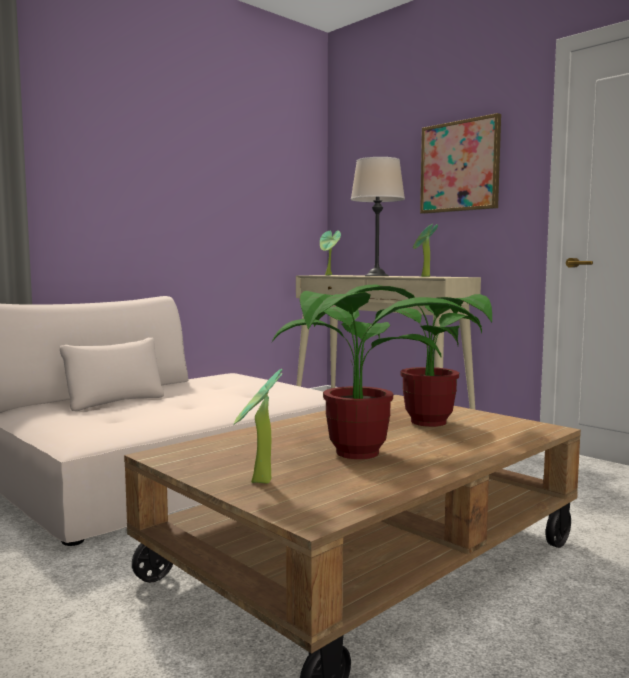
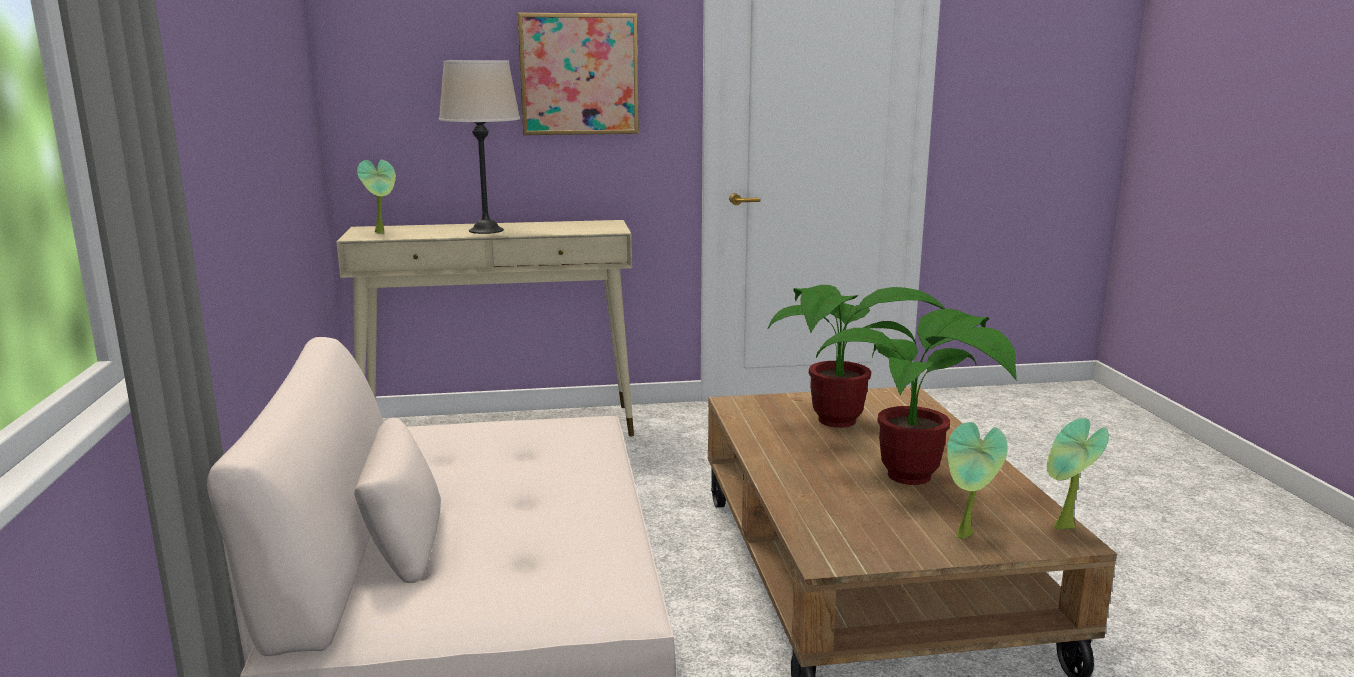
camera: 55 degrees left, 10 degrees up
potted plant [413,224,438,277] -> potted plant moved to [1047,418,1109,530]

